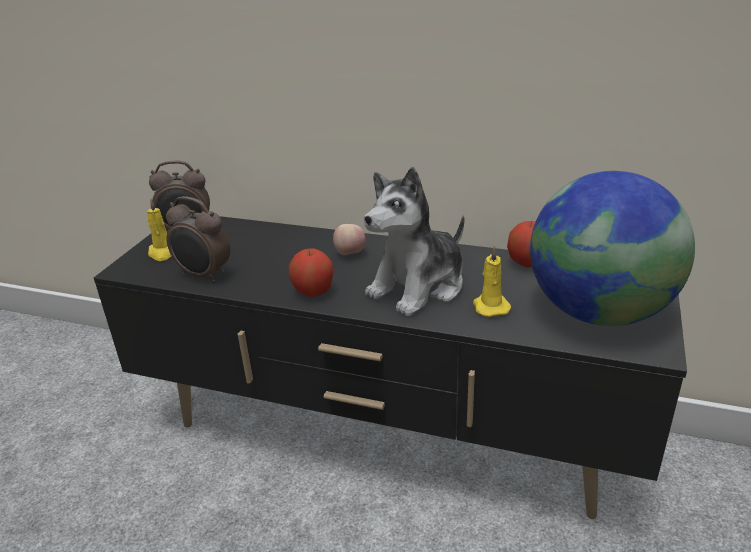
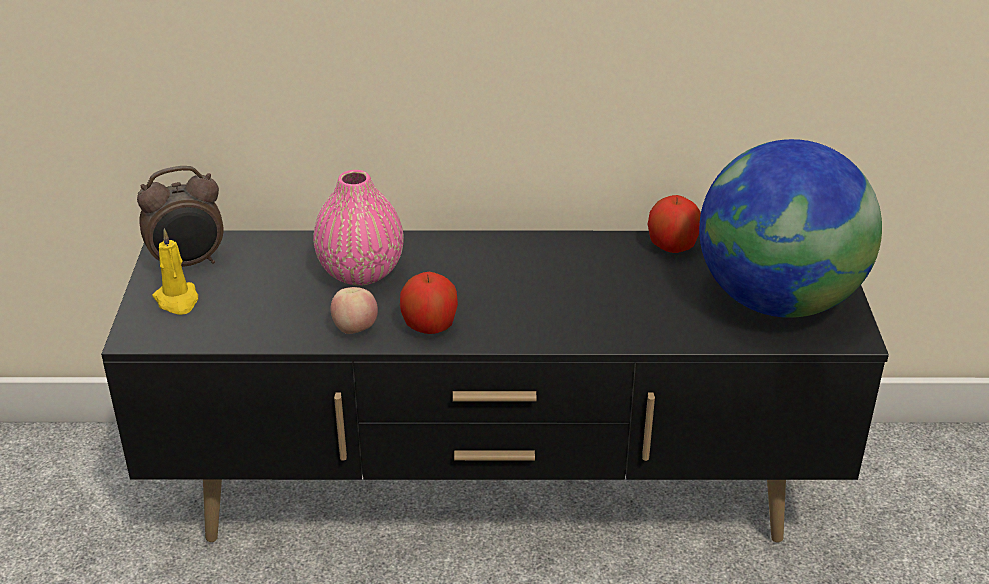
camera: 20 degrees left, 5 degrees up
alarm clock [166,196,230,283] -> none
apple [333,224,365,255] -> apple moved to [331,287,378,334]
plush toy [364,167,464,316] -> none
yellow candle [473,245,511,317] -> none
none -> pink vase [313,170,404,286]

